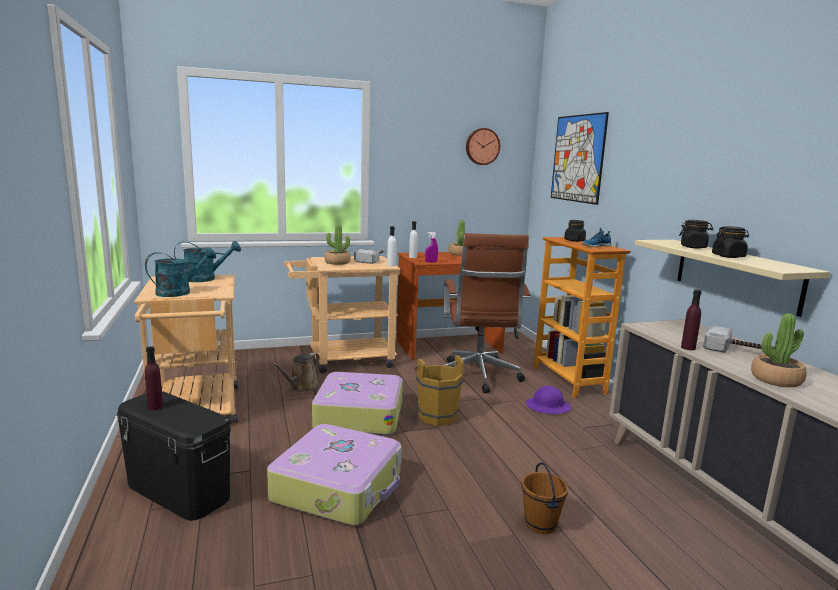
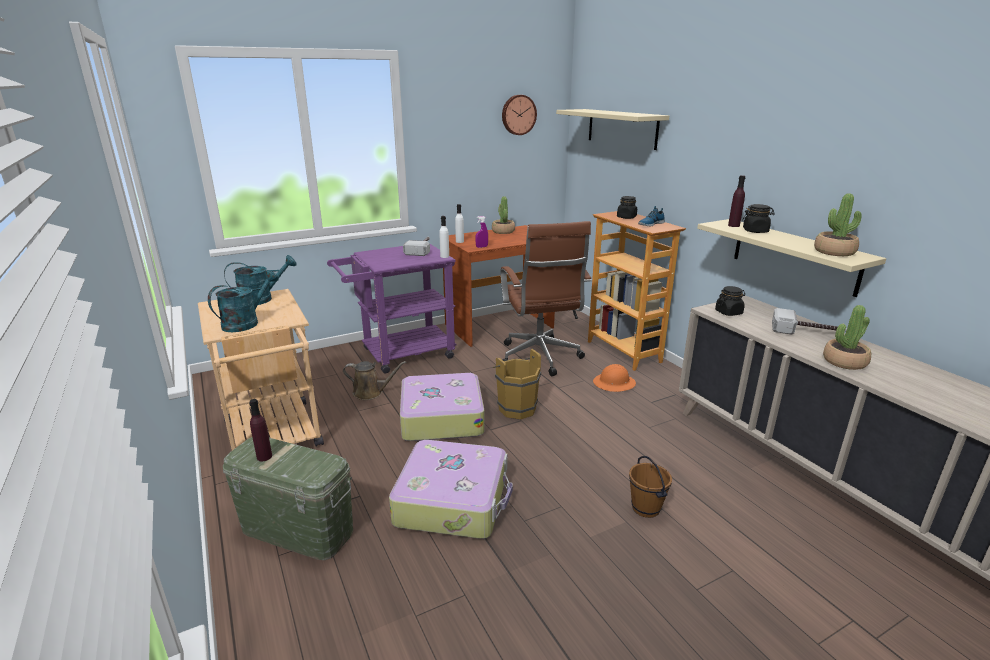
camera: 10 degrees left, 10 degrees up
black storage box [116,391,231,521] -> green storage box [223,437,353,560]
brown watering can [272,353,320,392] -> brown watering can turned 105 degrees counterclockwise [343,361,406,400]
beige cart [284,256,400,373] -> purple cart [327,243,456,374]
potted plant [324,224,351,265] -> potted plant moved to [814,193,862,256]
purple hard hat [526,386,571,414] -> orange hard hat [593,364,636,392]
picture [551,112,609,205] -> beige shelf [556,109,669,150]
purple bottle [681,289,702,350] -> purple bottle moved to [728,175,746,227]
black jar [712,226,749,258] -> black jar moved to [715,286,745,316]

